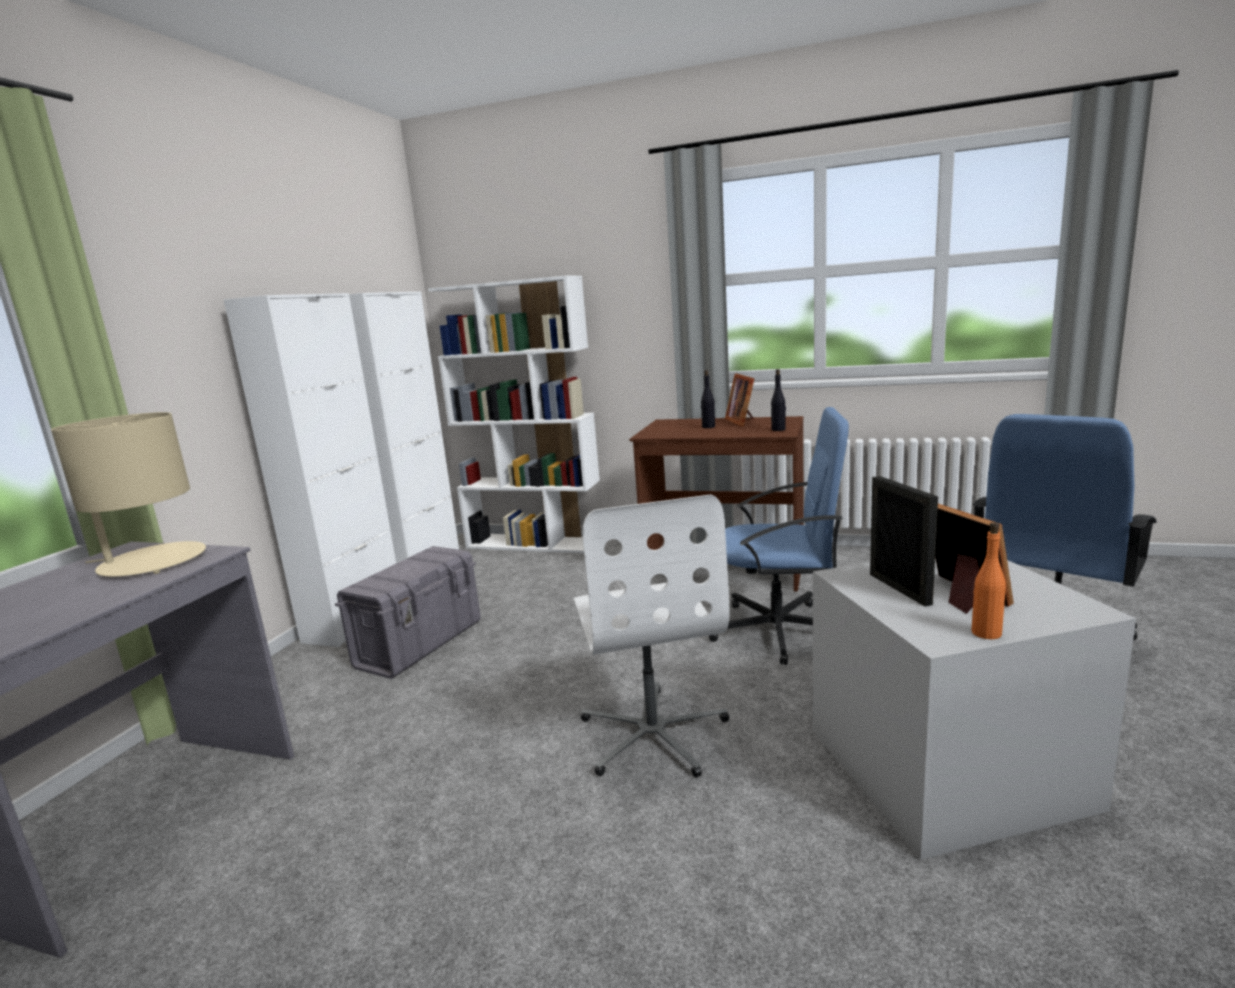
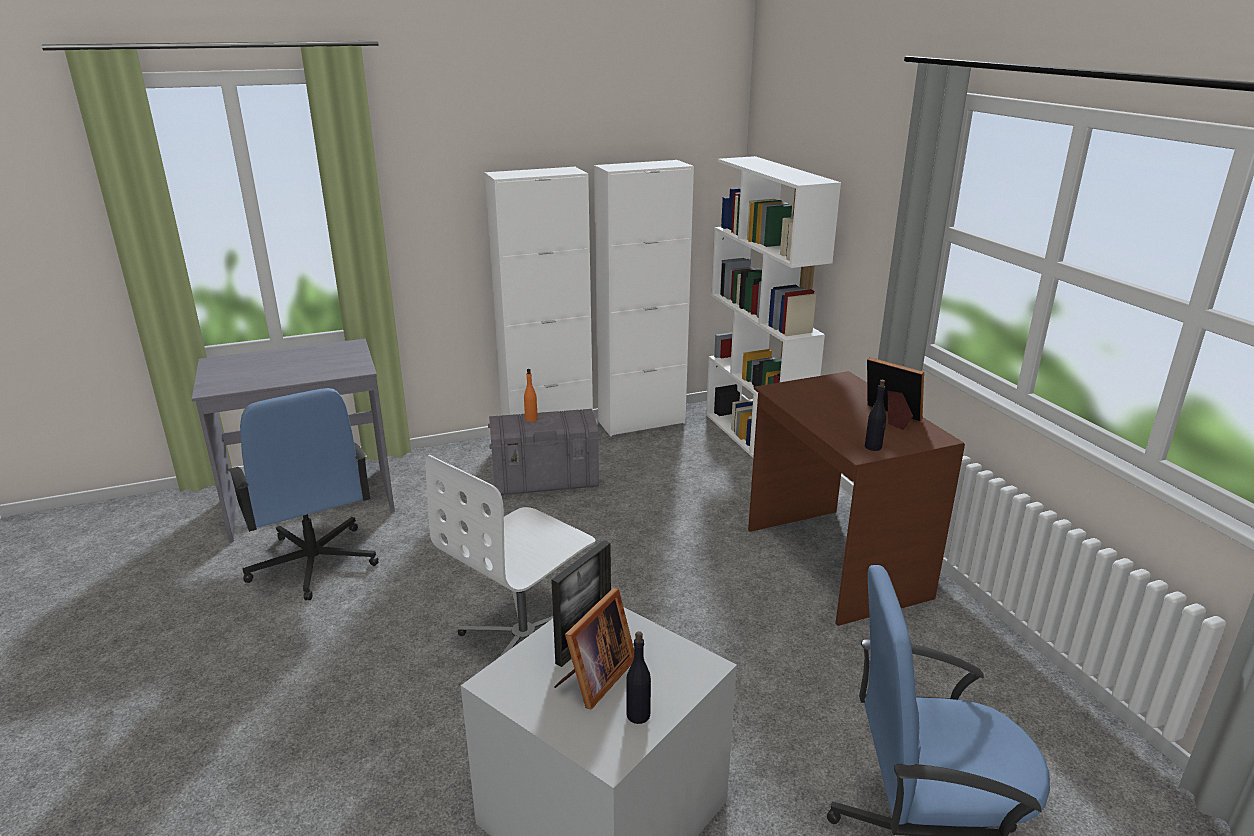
camera: 50 degrees right, 10 degrees up
beige table lamp [51,412,206,577] -> none
black bottle [701,370,715,428] -> black bottle moved to [626,631,651,724]
blue office chair [709,407,849,665] -> blue office chair moved to [227,388,379,600]
picture frame [725,373,755,427] -> picture frame turned 90 degrees clockwise [867,357,924,430]
orange bottle [971,522,1006,639] -> orange bottle moved to [524,369,538,422]

